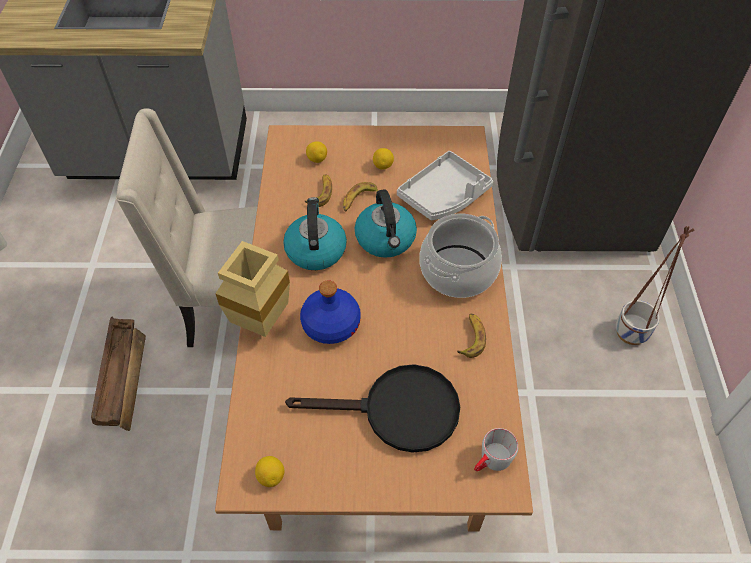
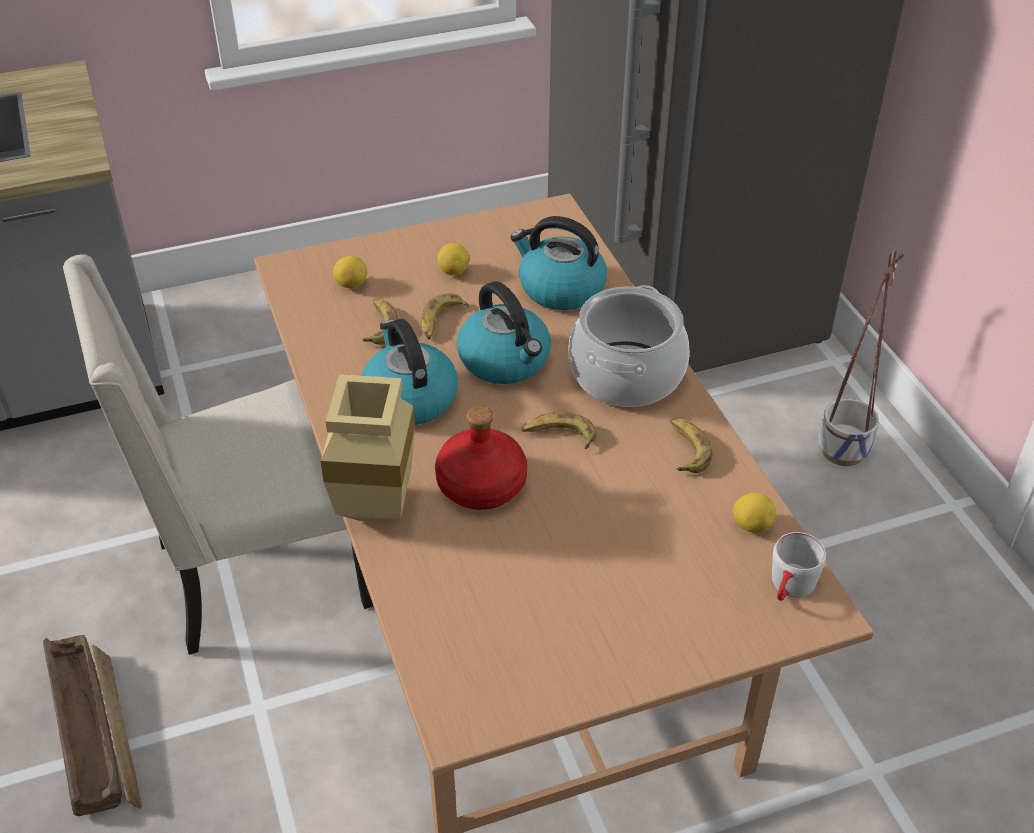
camera: 20 degrees left, 10 degrees down
lemon [255,456,284,487] -> lemon moved to [733,493,776,533]
black frying pan [285,364,460,453] -> none
blue bottle [300,280,361,344] -> red bottle [435,406,528,510]
grey tray [397,151,493,220] -> kettle [510,216,607,310]
none -> banana [521,412,597,449]

